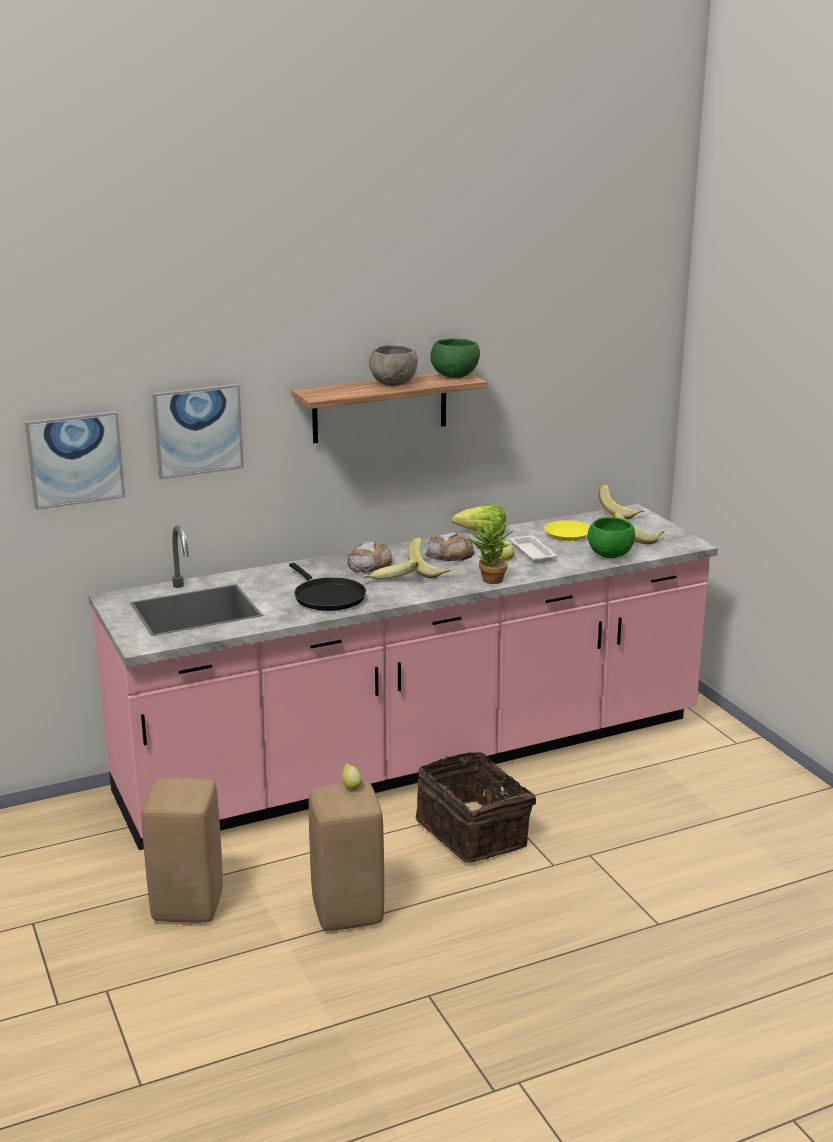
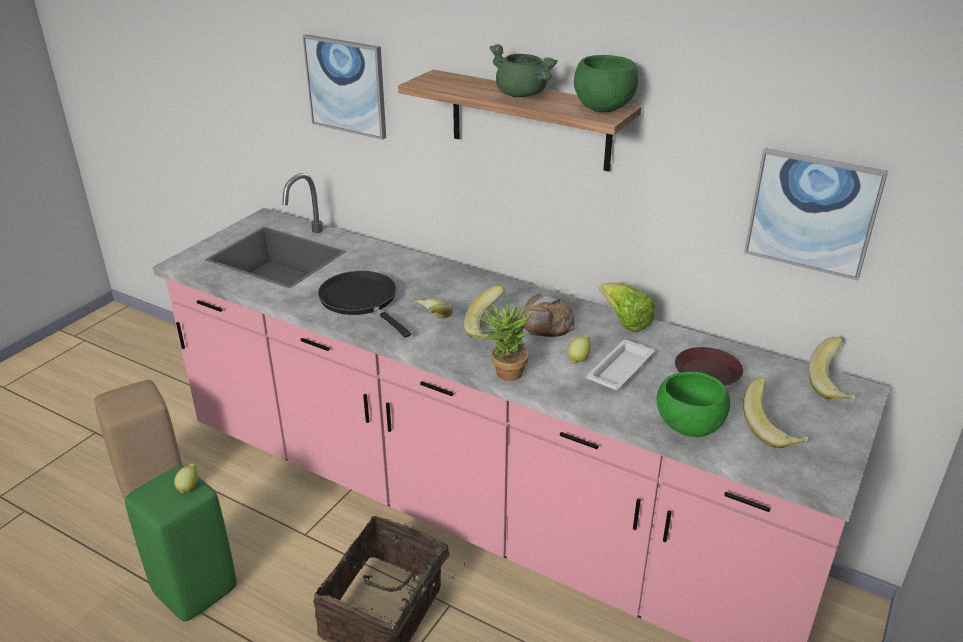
camera: 55 degrees right, 10 degrees up
picture [25,411,125,510] -> picture moved to [744,148,888,280]
black frying pan [289,563,366,611] -> black frying pan turned 120 degrees clockwise [318,271,411,338]
beige stool [309,781,384,931] -> green stool [125,465,237,622]
bread [347,541,392,573] -> none
grey bowl [369,345,418,386] -> green cooking pot [489,44,558,97]
yellow plate [544,520,590,541] -> brown plate [675,347,743,386]

